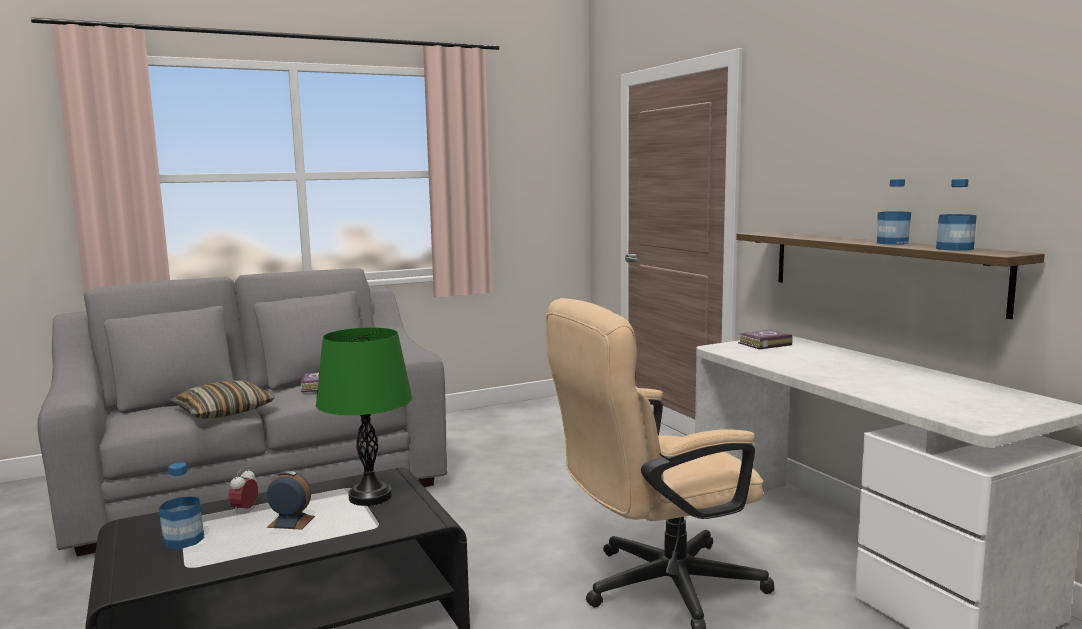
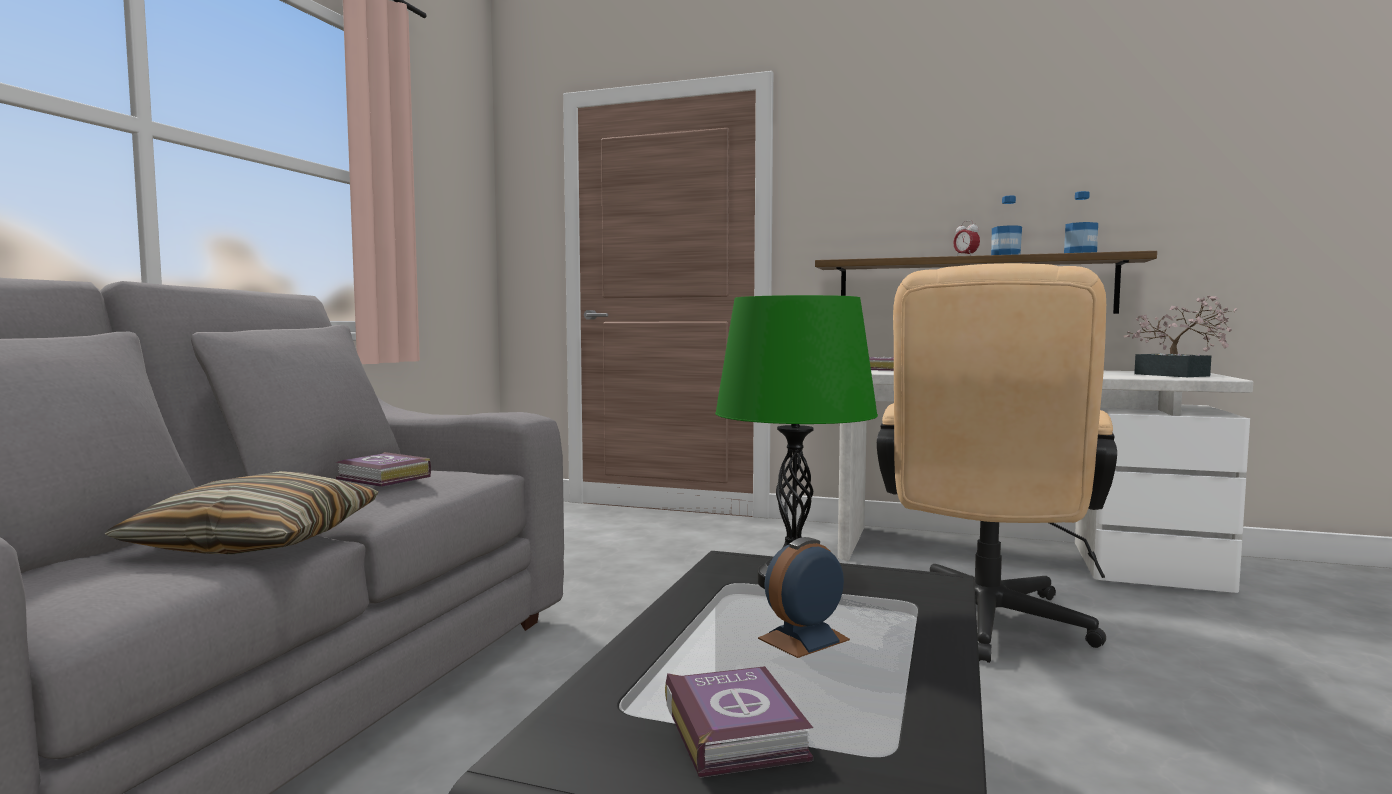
camera: 45 degrees left, 5 degrees down
bottle [159,463,205,549] -> book [665,666,813,778]
alarm clock [229,467,258,514] -> alarm clock moved to [953,221,980,256]
none -> potted plant [1124,295,1237,377]

